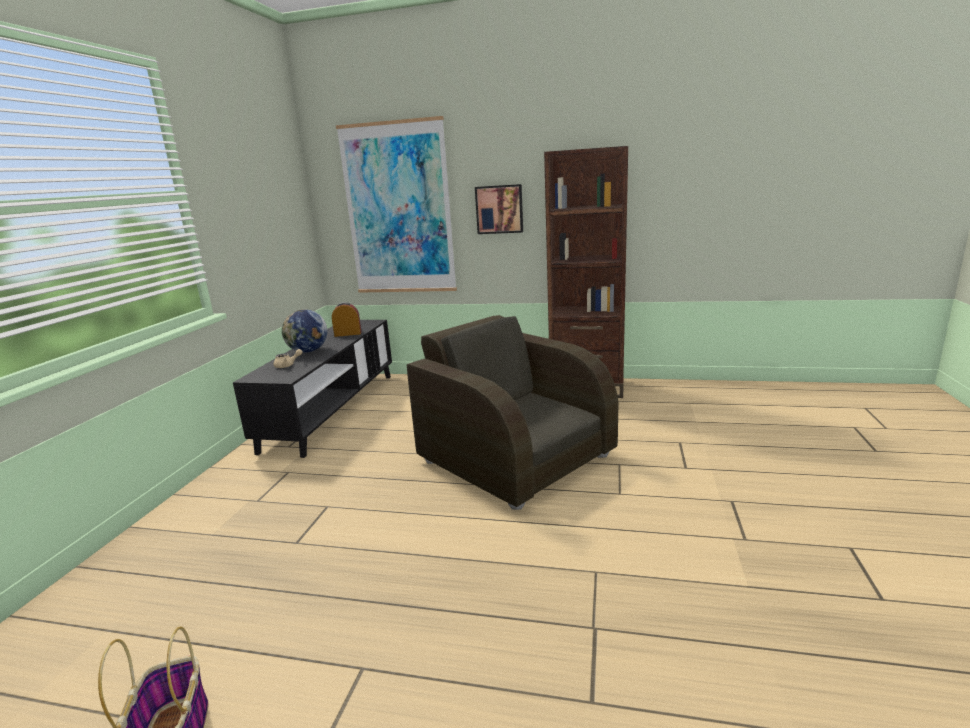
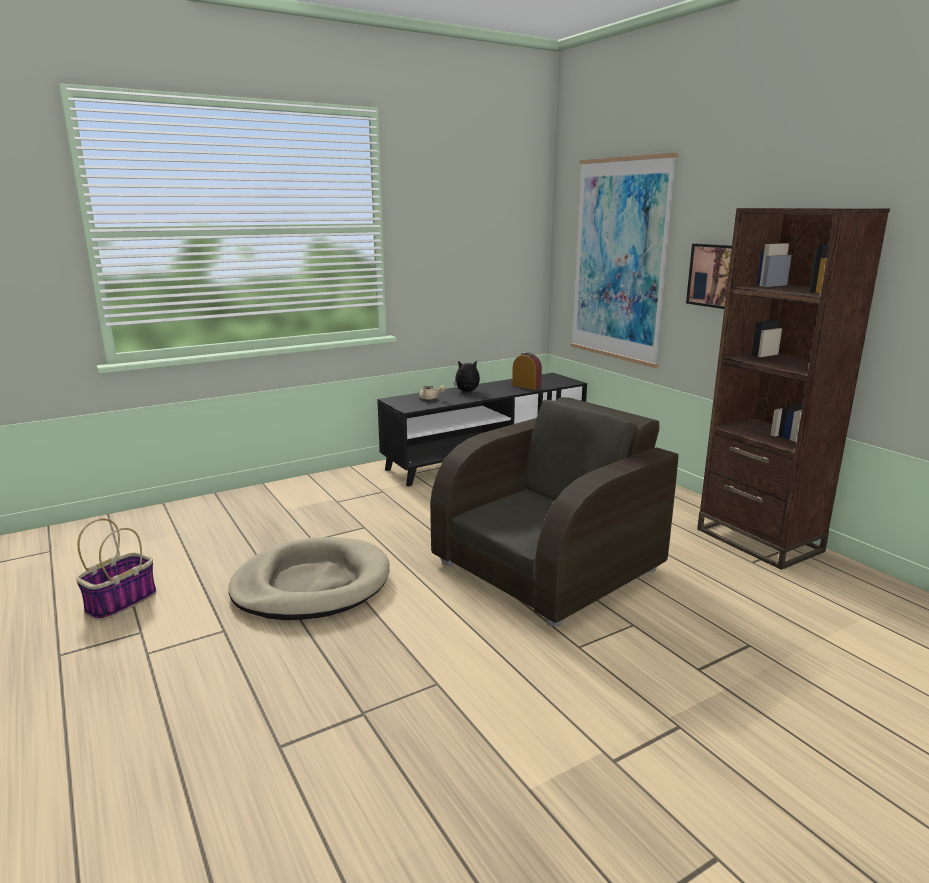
camera: 45 degrees right, 0 degrees up
globe [282,309,327,353] -> plush toy [454,360,480,392]
brown armchair [407,315,618,510] -> brown armchair turned 45 degrees clockwise [430,397,679,626]
none -> beige dog bed [228,537,390,620]

